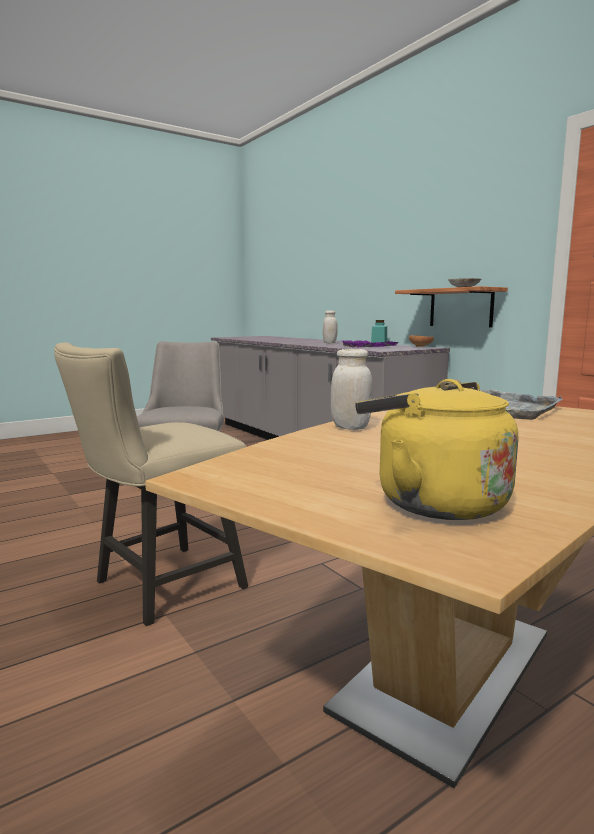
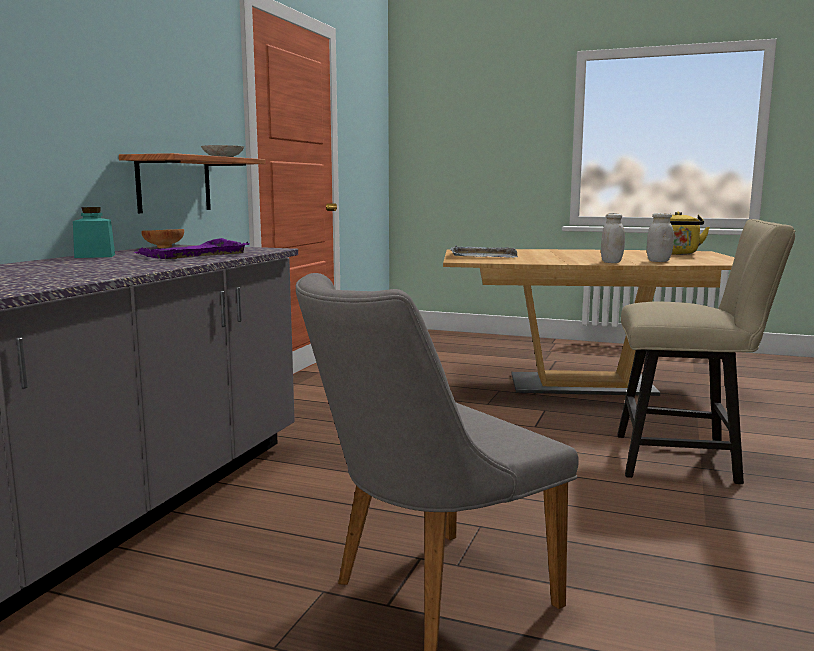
camera: 125 degrees left, 0 degrees up
white jar [323,311,338,343] -> white jar moved to [647,213,674,262]

